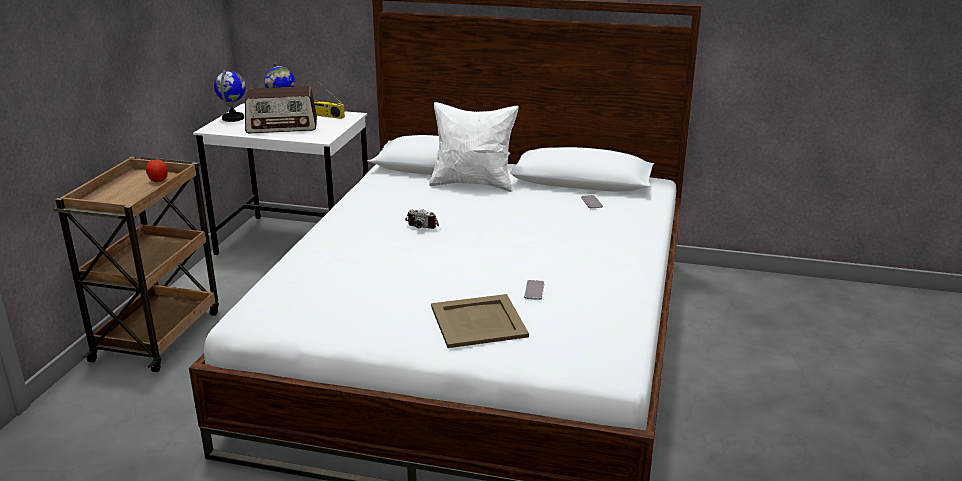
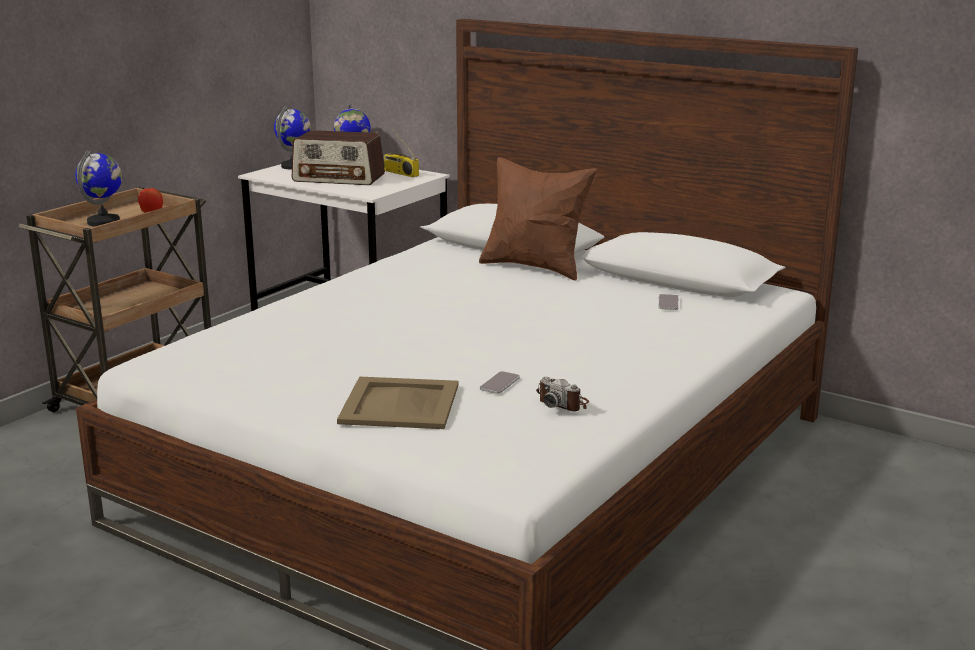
camera: 20 degrees right, 5 degrees down
camera [405,210,439,229] -> camera moved to [536,377,589,412]
white pillow [429,102,518,192] -> brown pillow [479,157,597,281]
none -> globe [75,150,122,227]

